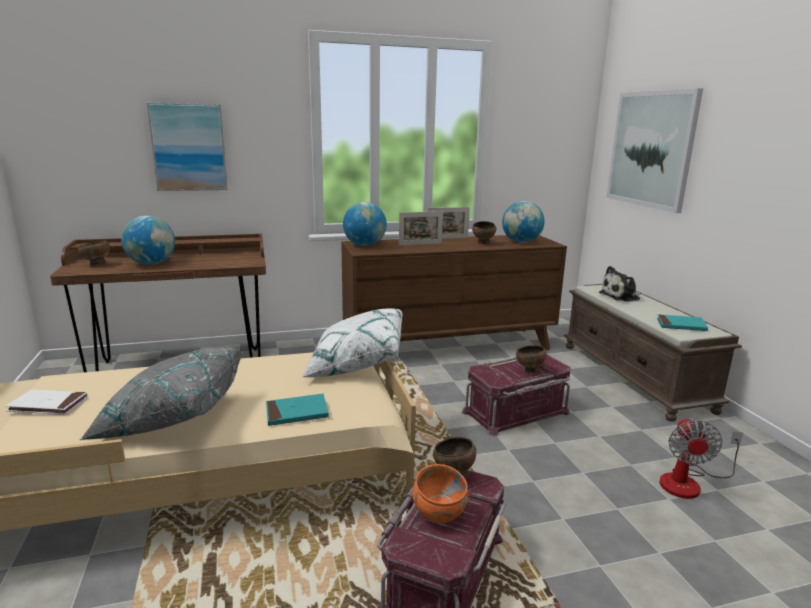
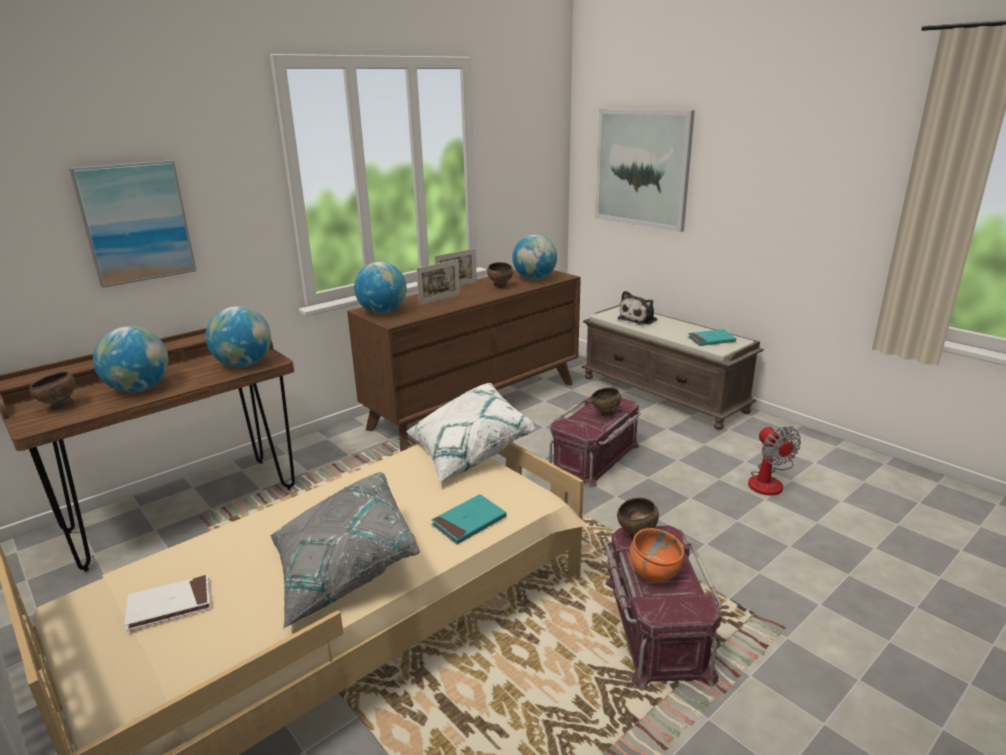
camera: 25 degrees left, 5 degrees up
none -> globe [206,306,271,367]

